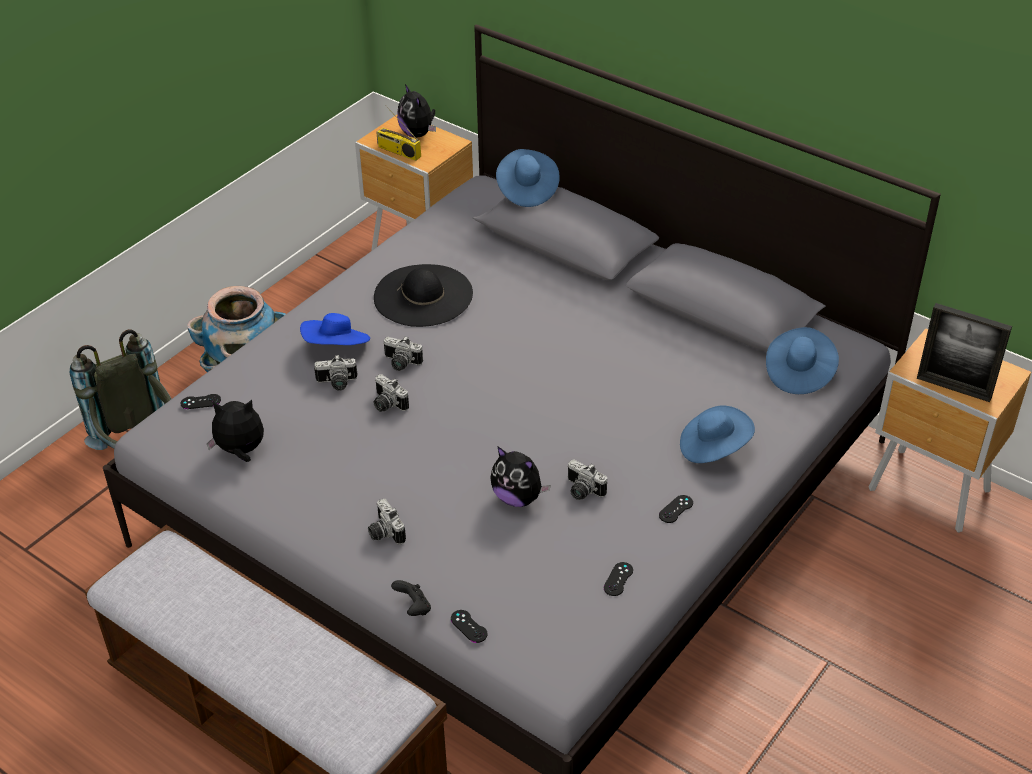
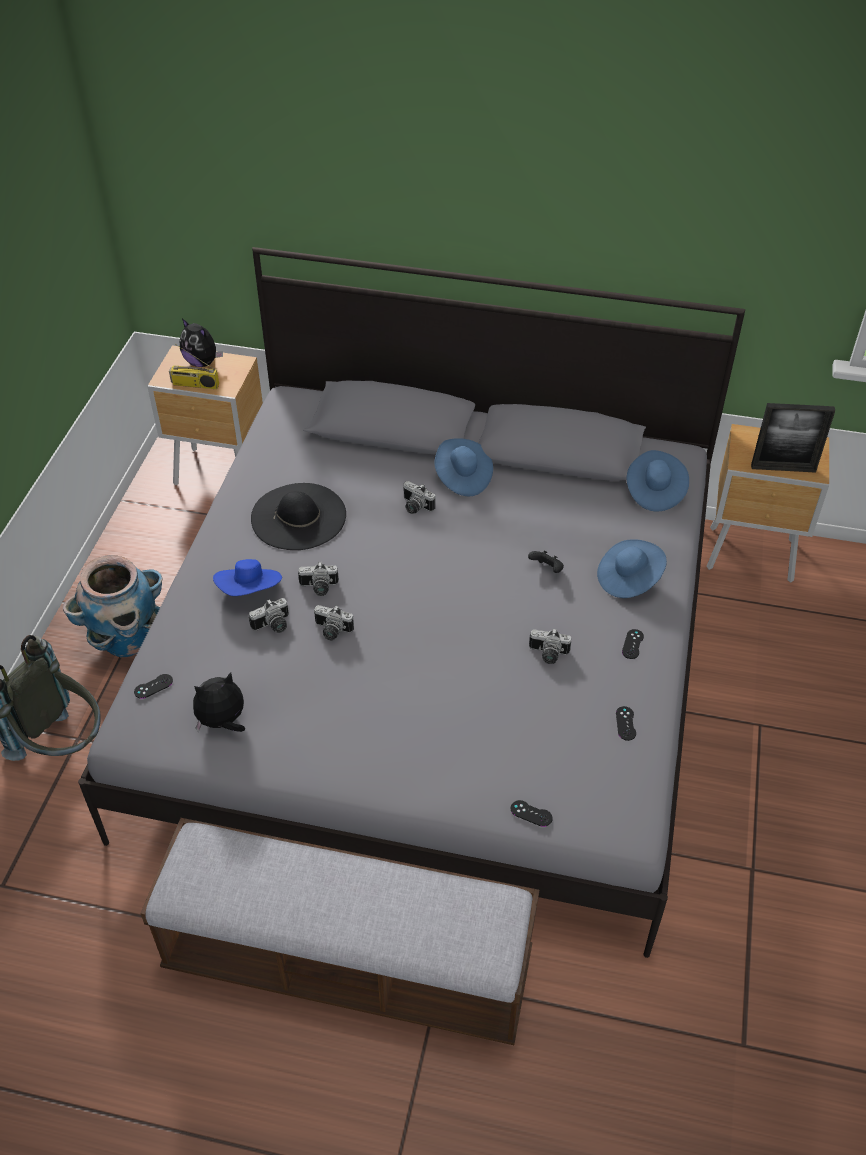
camera: 25 degrees left, 5 degrees up
camera [368,499,406,545] -> camera moved to [403,481,435,514]
black game controller [391,580,431,616] -> black game controller moved to [528,551,564,573]
plush toy [490,446,551,507] -> none
blue hat [496,149,560,207] -> blue hat moved to [434,438,493,496]

